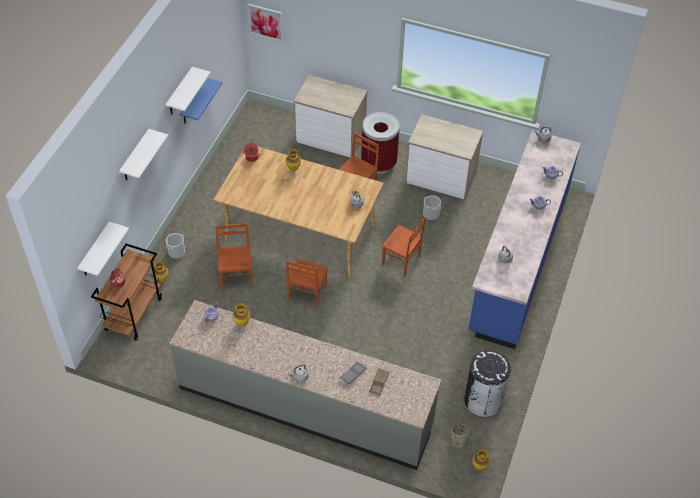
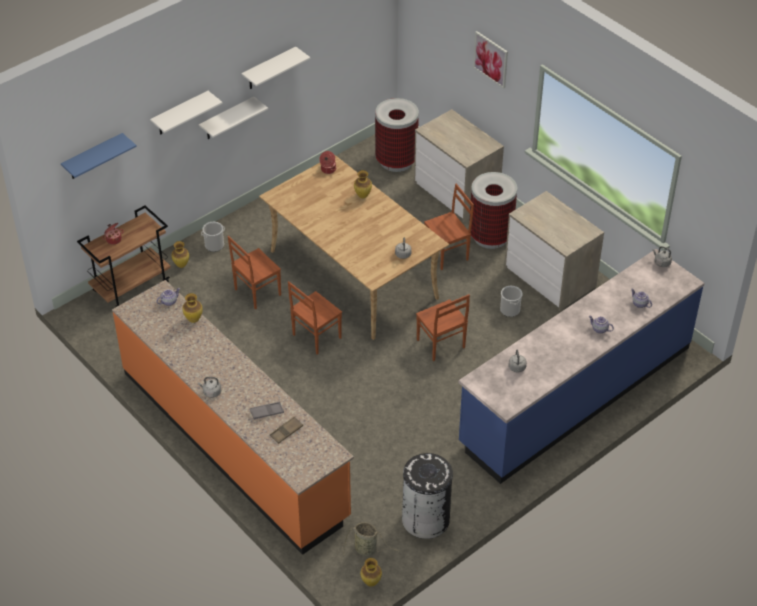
camera: 30 degrees right, 5 degrees down
white shelf [77,222,129,276] -> white shelf moved to [199,97,268,139]
grey counter [169,300,441,470] -> orange counter [112,280,354,555]
blue shelf [179,78,223,123] -> blue shelf moved to [61,133,137,179]
brown chair [215,223,253,290] -> brown chair turned 150 degrees counterclockwise [228,236,281,310]
picture [248,4,283,42] -> picture moved to [473,31,508,89]
none -> trash can [375,98,419,172]

